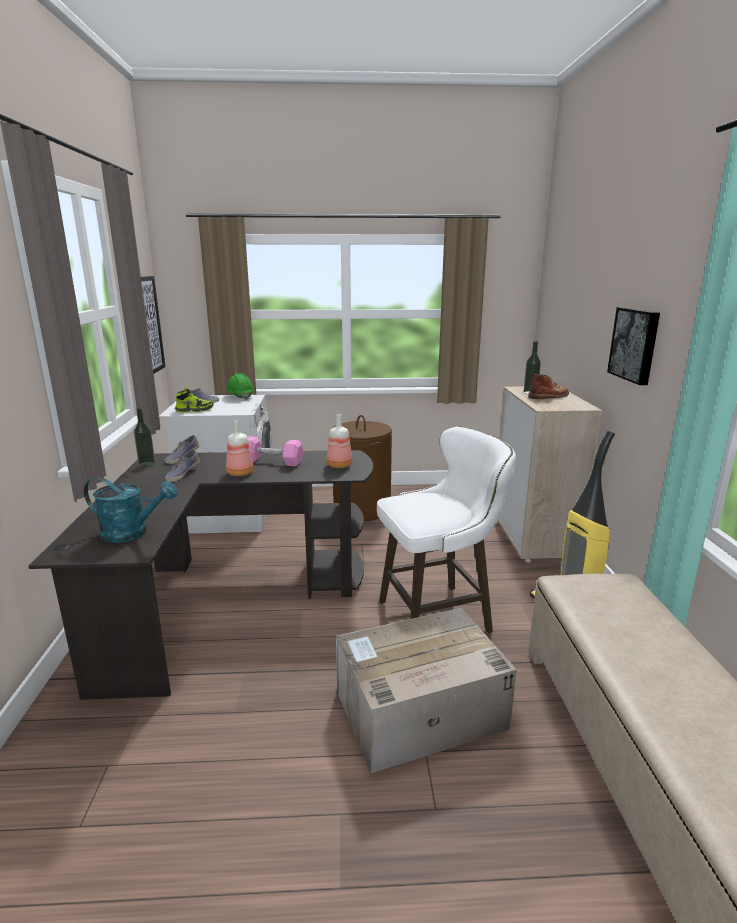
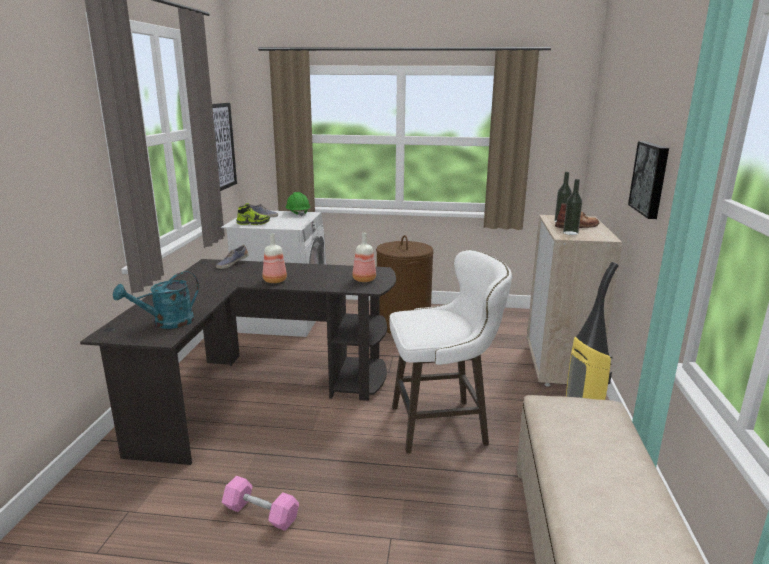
camera: 10 degrees right, 0 degrees up
turquoise watering can [84,477,178,543] -> turquoise watering can turned 120 degrees clockwise [113,271,199,329]
bottle [134,408,155,467] -> bottle moved to [563,179,582,235]
shoe [165,449,200,482] -> none
pink dumbbell [247,436,303,467] -> pink dumbbell moved to [222,476,299,531]
cardboard box [336,608,517,773] -> none

